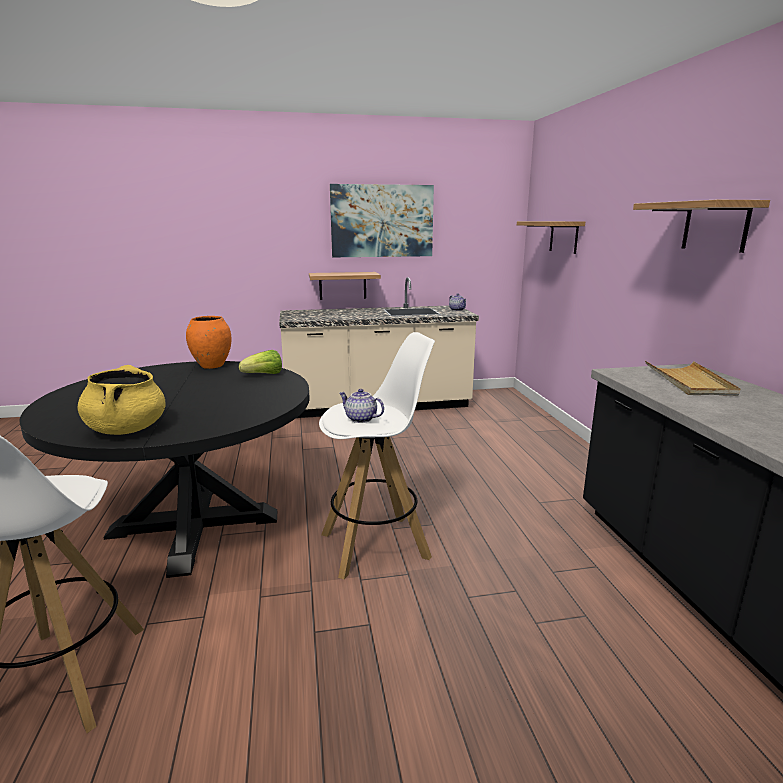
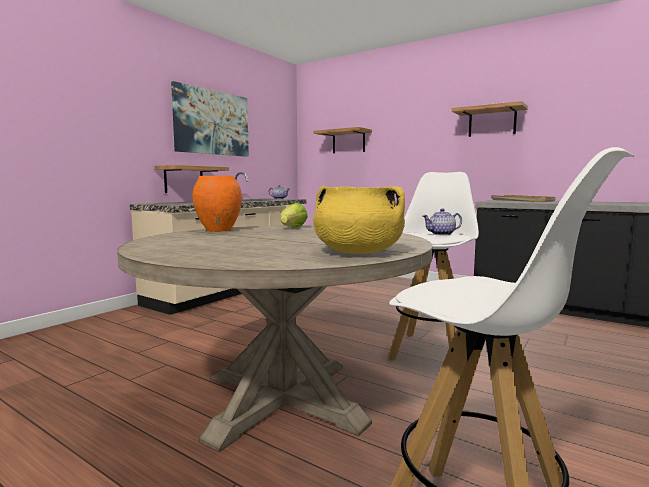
camera: 45 degrees left, 10 degrees down
black dining table [20,361,310,578] -> beige dining table [117,226,432,452]

